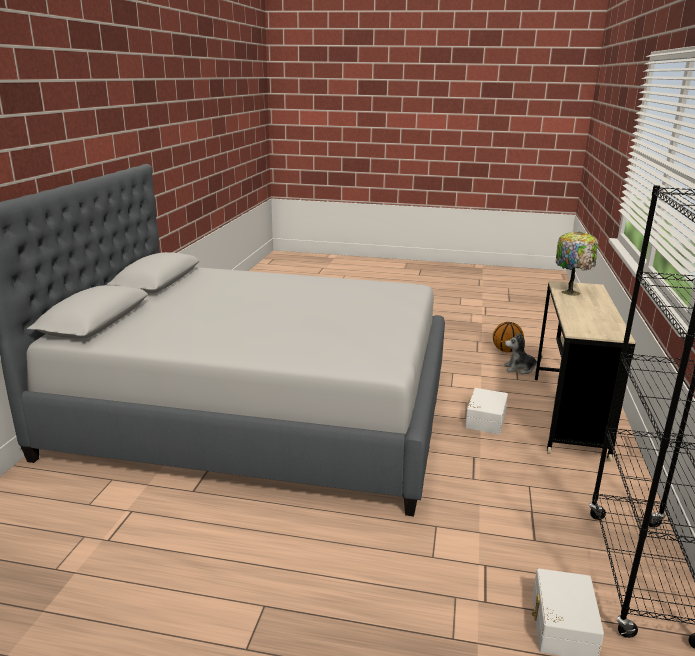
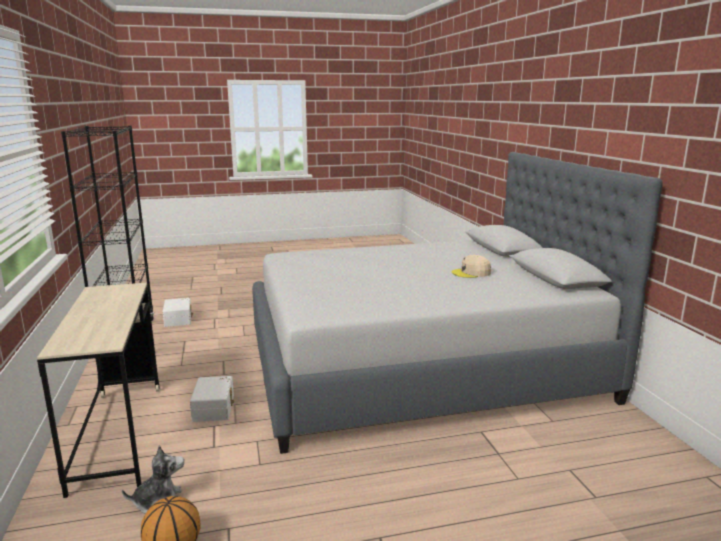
camera: 155 degrees right, 5 degrees down
table lamp [556,231,598,296] -> none
none -> beige cap [452,255,491,278]

